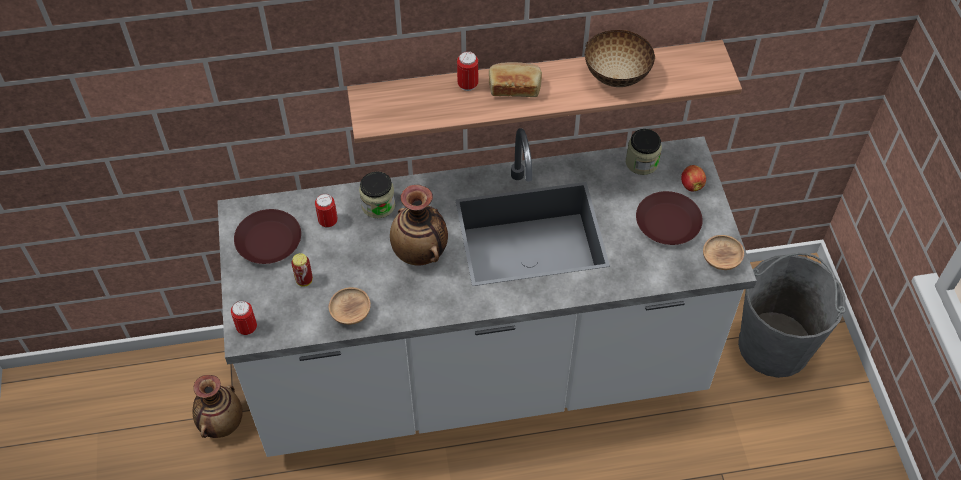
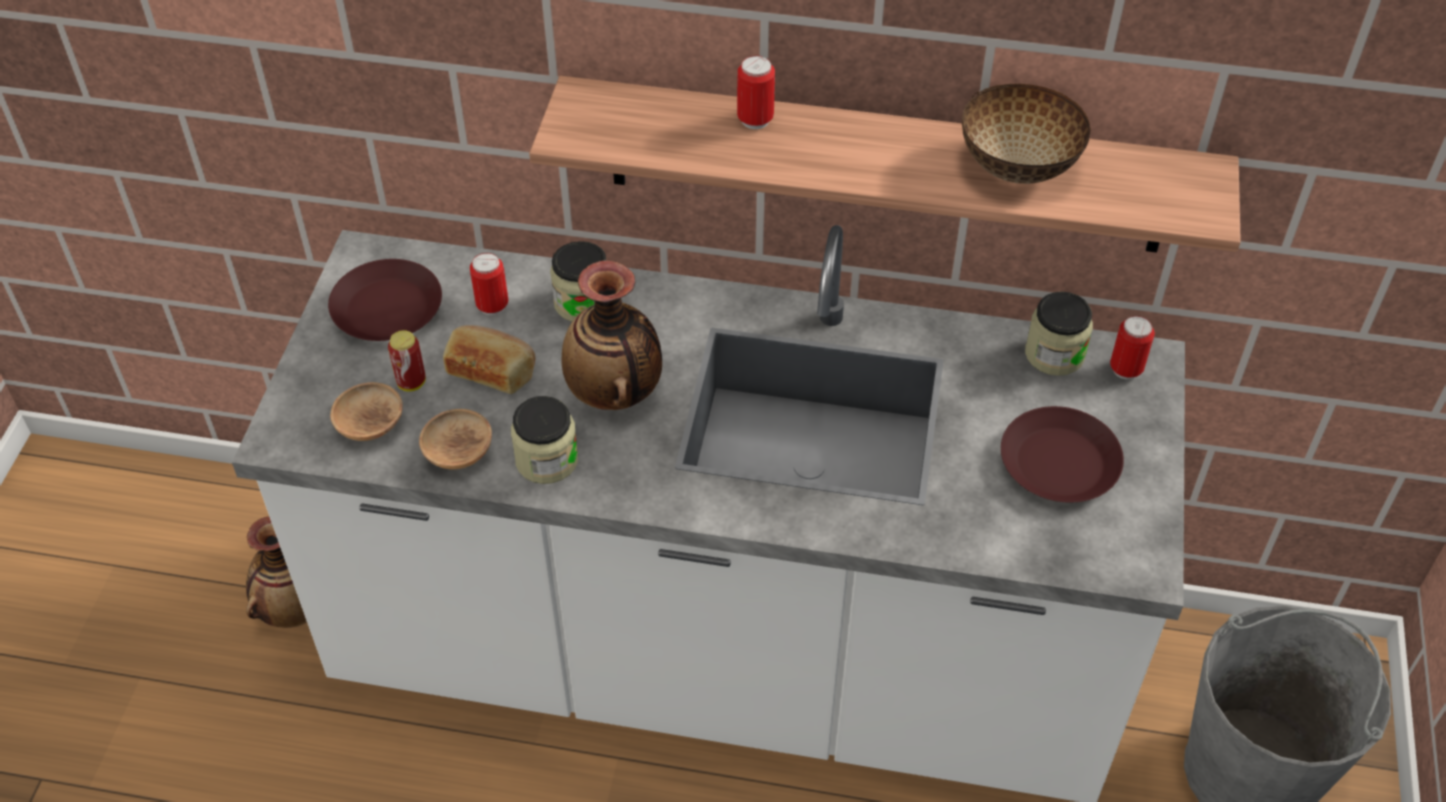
camera: 20 degrees right, 5 degrees down
can [231,301,257,335] -> can moved to [1110,316,1155,379]
bread [489,62,542,97] -> bread moved to [443,325,535,394]
apple [681,165,706,192] -> none
brown bowl [703,235,744,270] -> brown bowl moved to [330,382,403,441]
none -> jar [511,396,578,484]

